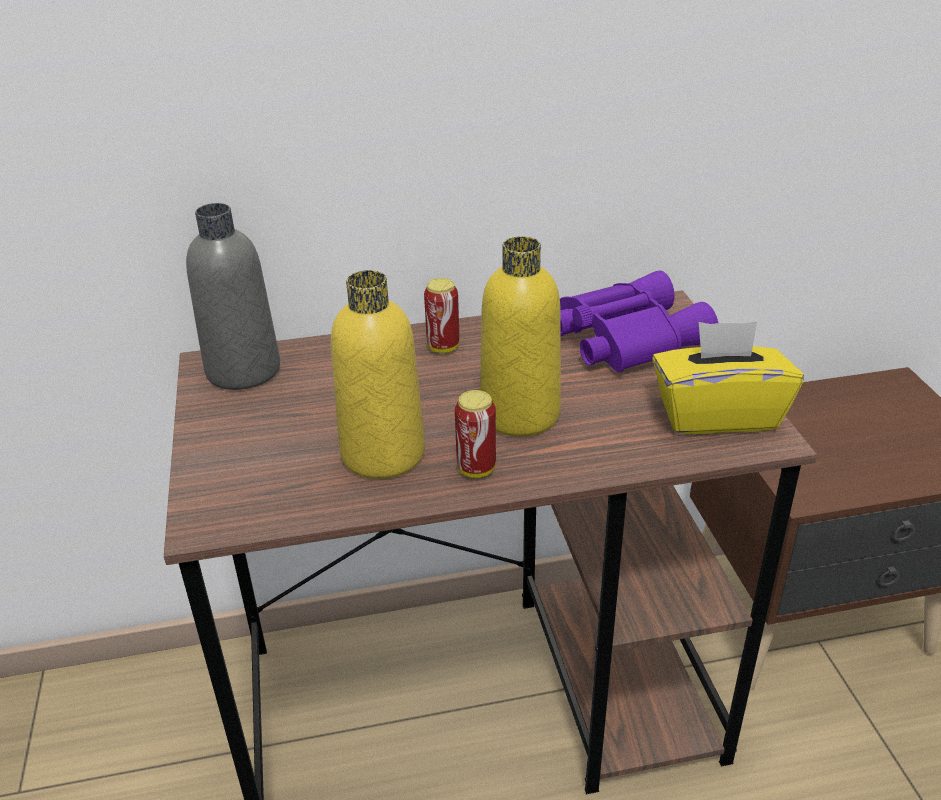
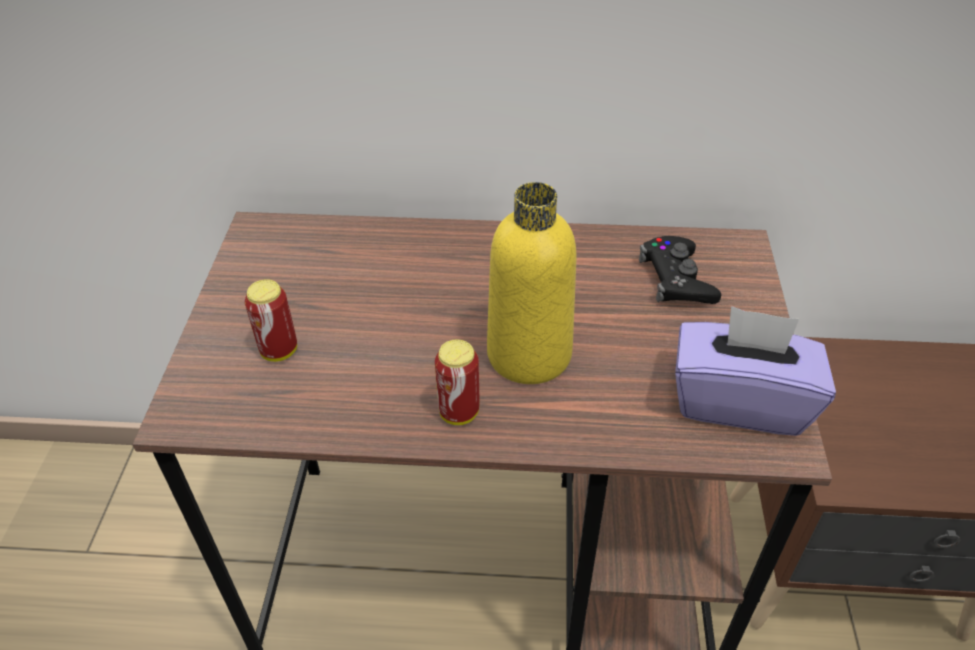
camera: 15 degrees right, 10 degrees up
grey bottle [186,203,280,390] -> none
yellow bottle [331,270,425,479] -> none
can [424,278,459,353] -> can moved to [245,279,297,362]
purple binoculars [560,271,718,372] -> black game controller [639,236,721,304]
yellow tissue box [652,321,804,434] -> purple tissue box [675,306,836,436]

